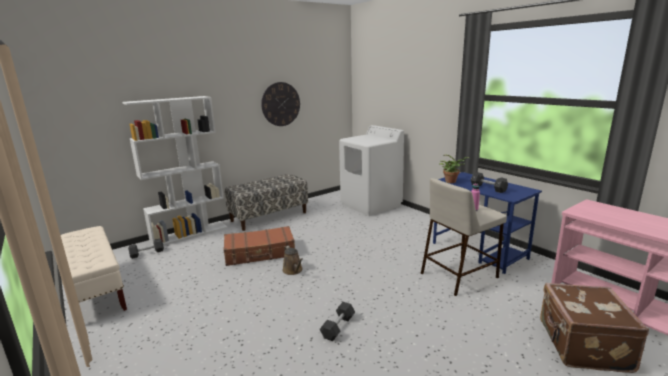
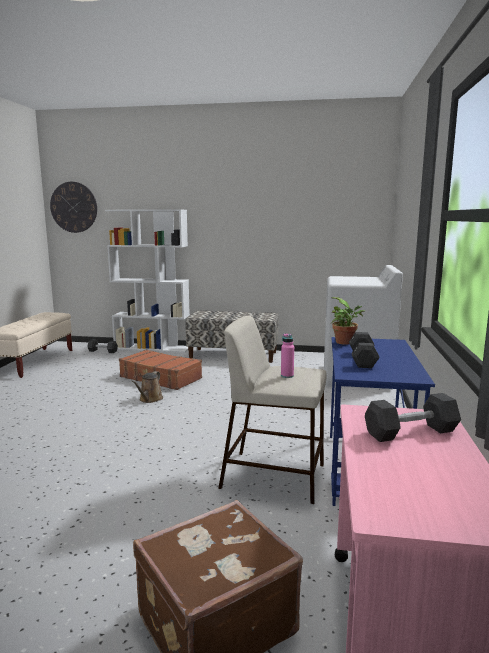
camera: 45 degrees right, 5 degrees down
wall clock [261,82,300,126] -> wall clock moved to [50,182,97,233]
black dumbbell [320,302,355,341] -> black dumbbell moved to [365,393,461,442]

